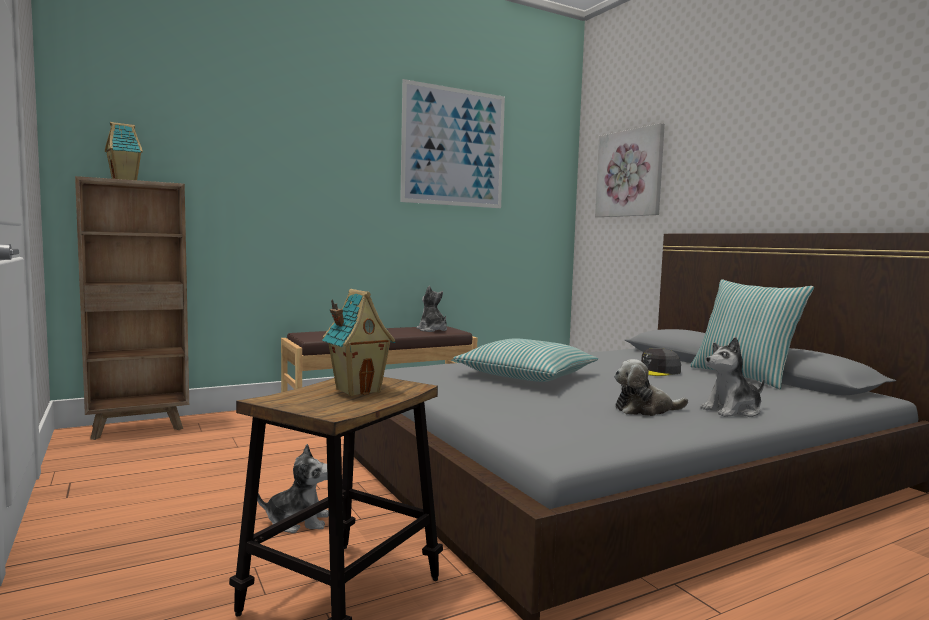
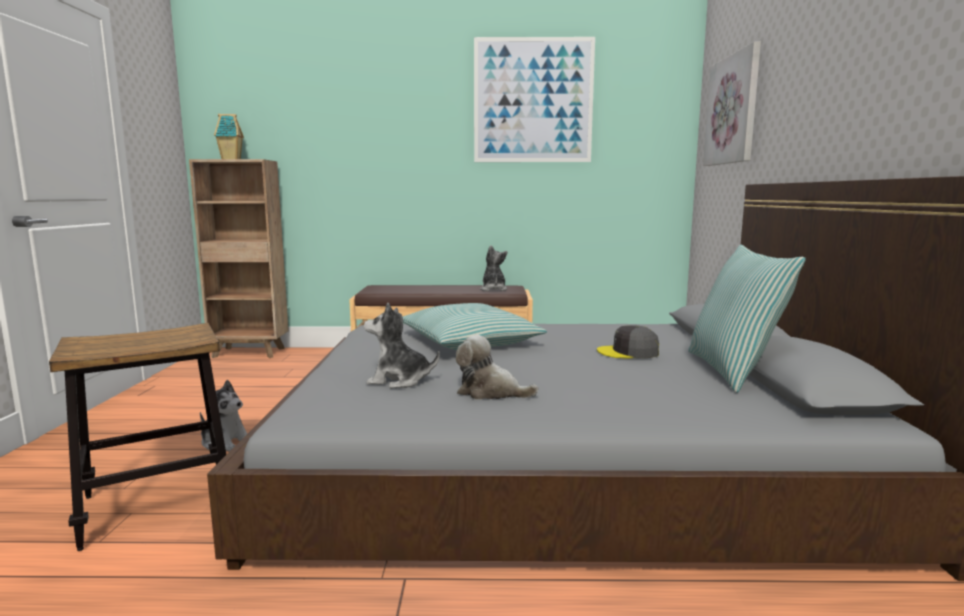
camera: 30 degrees right, 5 degrees up
toy house [322,289,396,396] -> none
plush toy [700,337,765,417] -> plush toy moved to [364,302,440,388]

